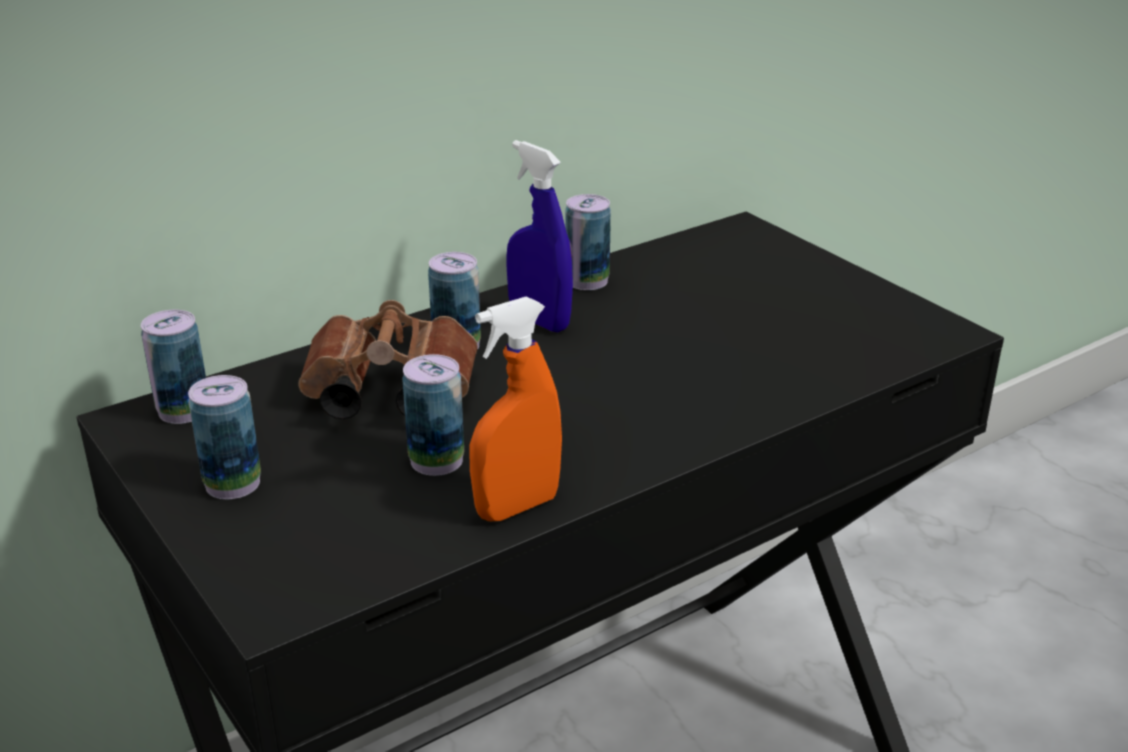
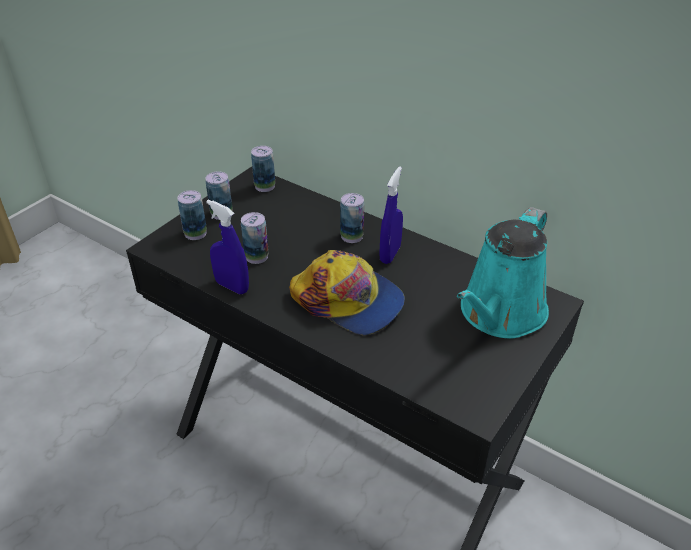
camera: 70 degrees right, 10 degrees up
brown binoculars [298,300,478,419] -> none
orange spray bottle [470,297,562,521] -> blue spray bottle [206,200,249,294]
can [565,194,611,290] -> can moved to [178,190,207,240]
none -> cap [289,250,405,335]
none -> turquoise watering can [457,207,549,339]

